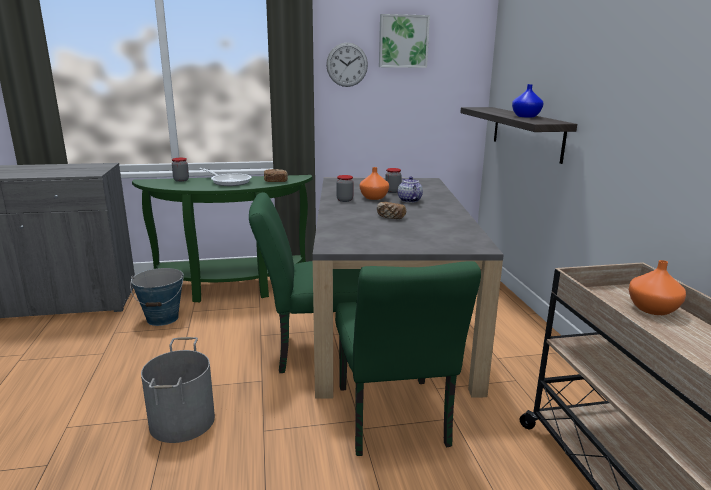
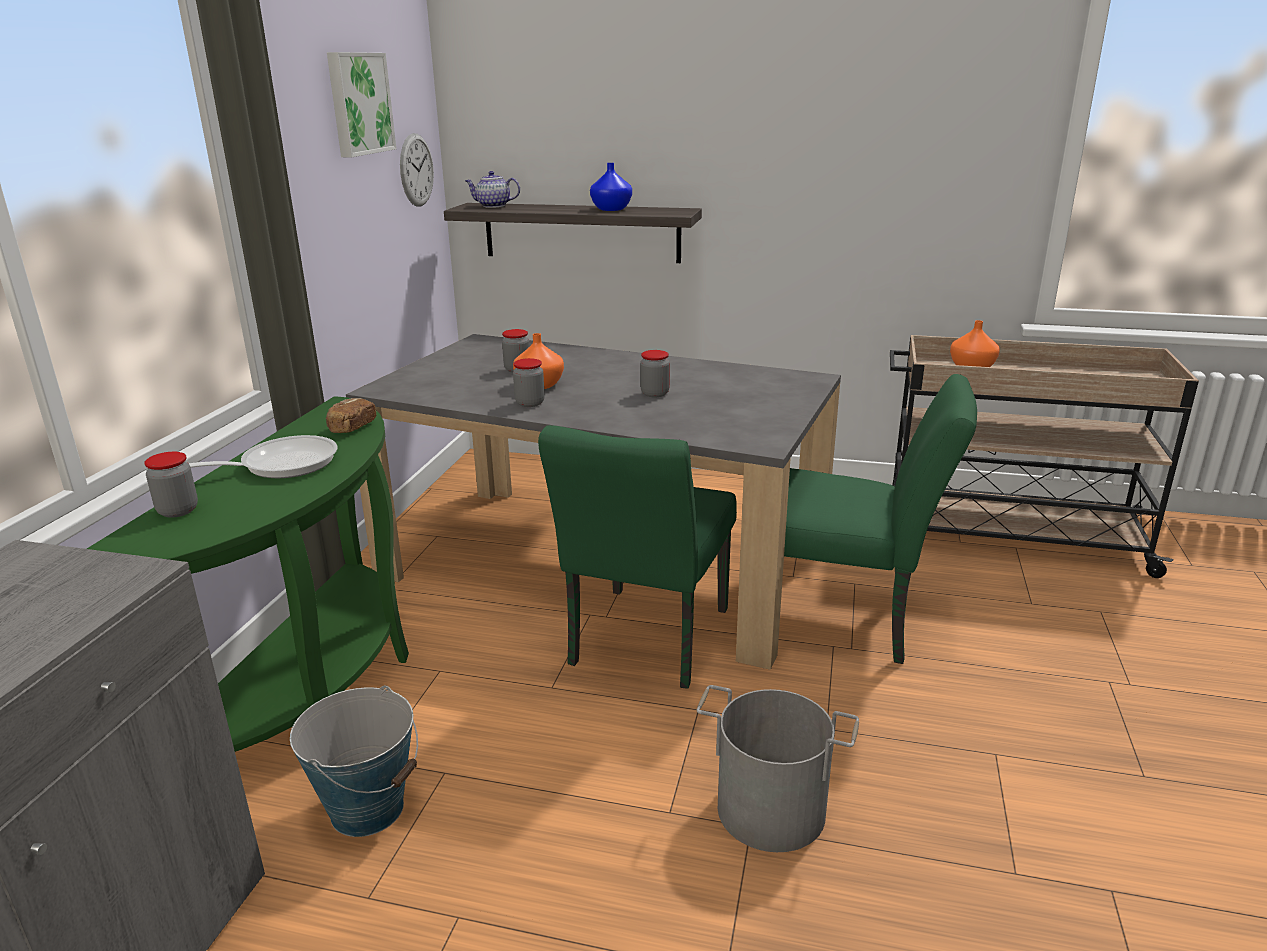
camera: 65 degrees left, 5 degrees up
wall clock [326,42,368,87] -> wall clock moved to [400,133,434,206]
bread [377,202,406,219] -> jar [640,350,670,397]
teapot [398,176,423,203] -> teapot moved to [465,171,520,208]

